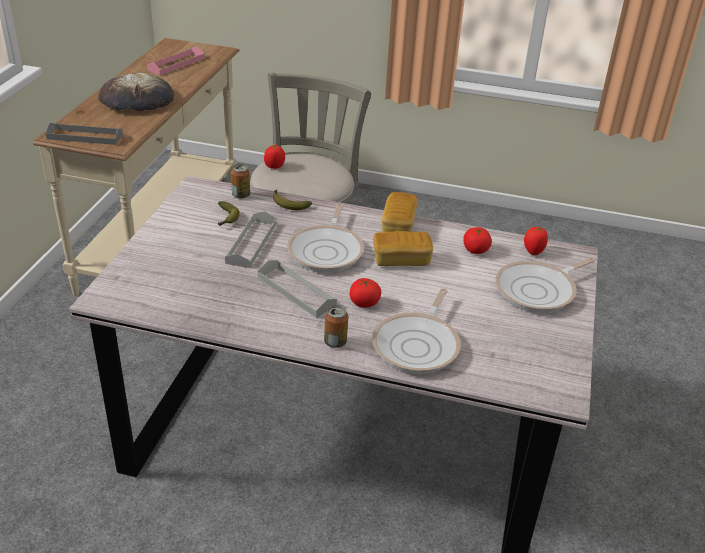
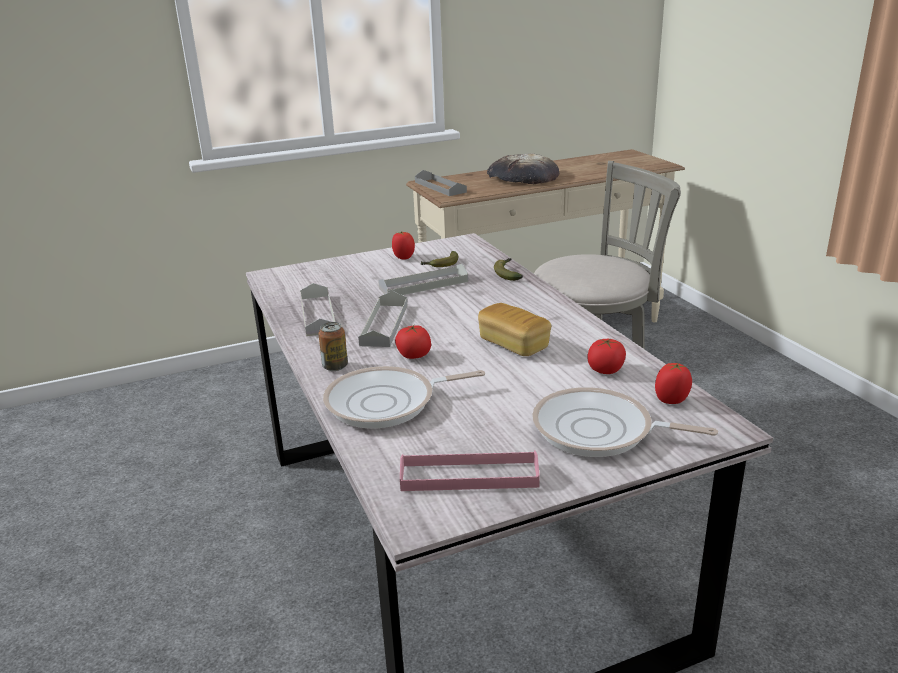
camera: 55 degrees right, 10 degrees down
pink tray [147,46,205,75] -> pink tray moved to [400,451,540,491]
can [231,164,250,199] -> none
tomato [264,145,285,169] -> tomato moved to [392,231,415,260]
frying pan [287,204,364,272] -> none
bread [382,192,418,232] -> none
none -> grey tray [300,283,335,336]

